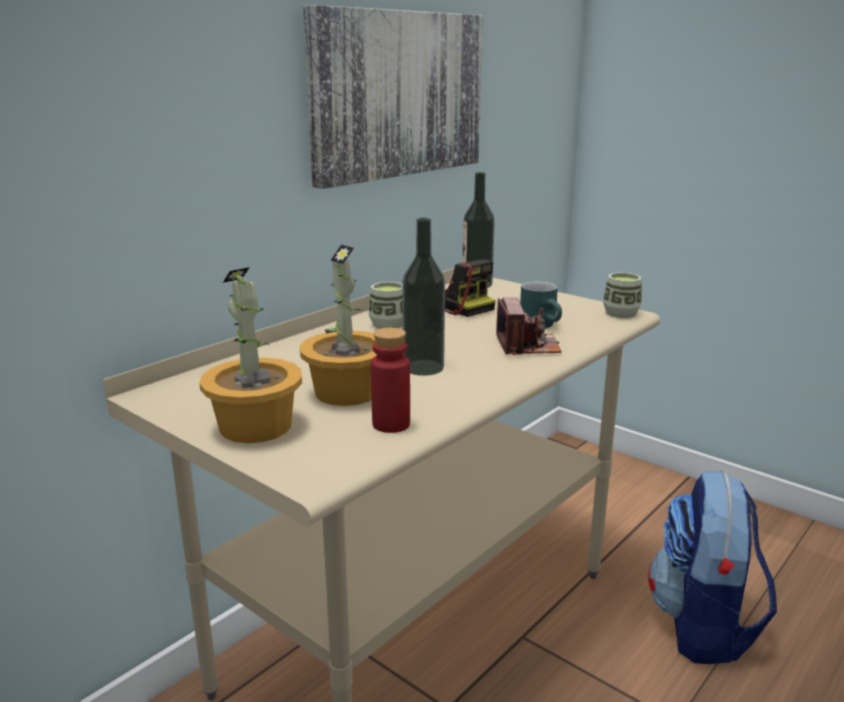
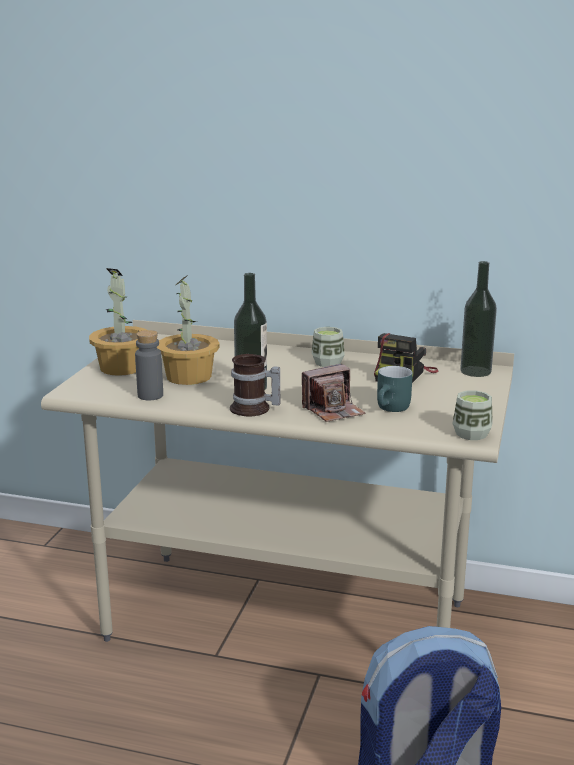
camera: 65 degrees right, 0 degrees up
picture [303,5,483,189] -> none
red bottle [371,328,410,433] -> grey bottle [135,330,163,400]
none -> mug [230,354,280,416]

